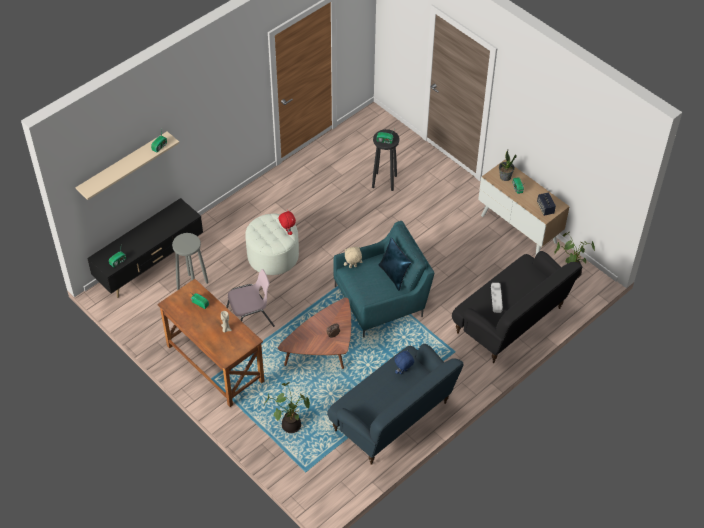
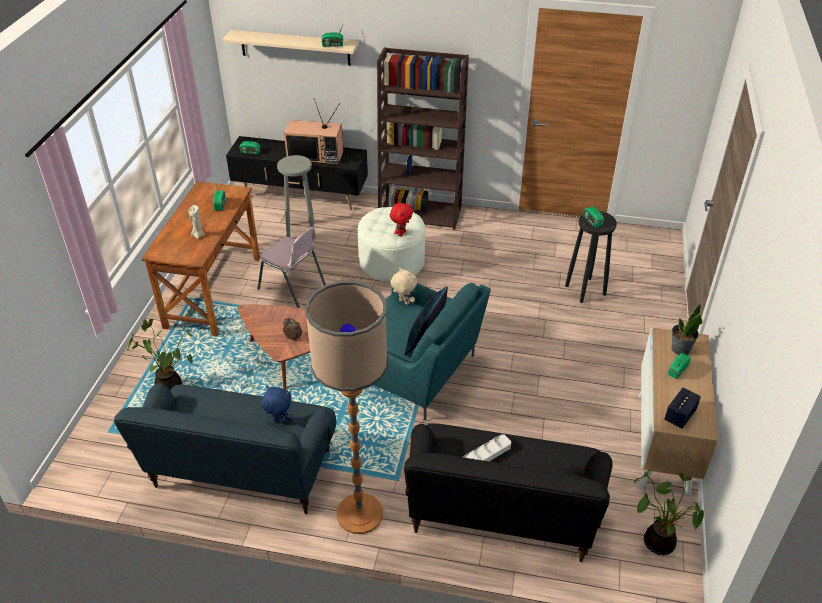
camera: 55 degrees right, 10 degrees down
none -> television [284,98,343,164]
none -> floor lamp [305,281,388,534]
none -> brown bookcase [377,47,469,230]

